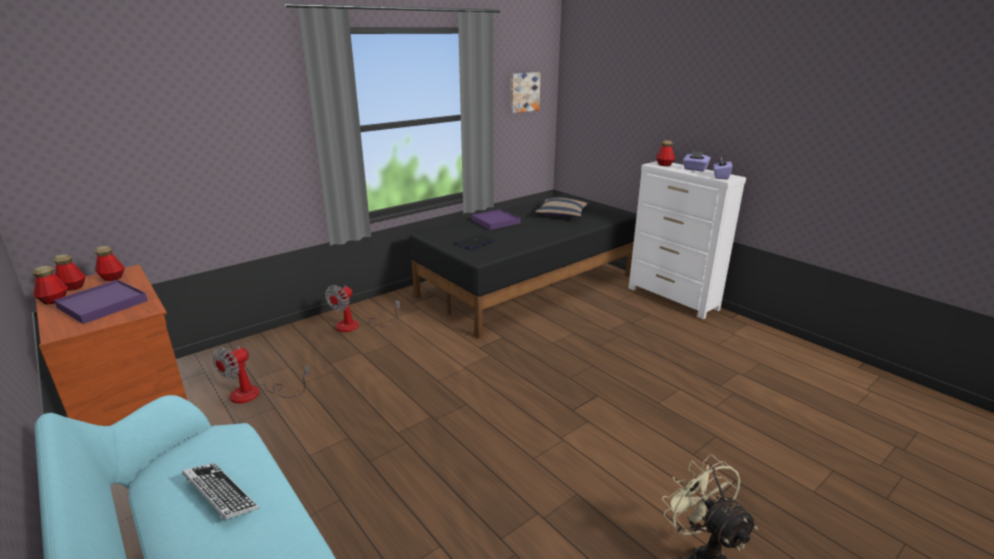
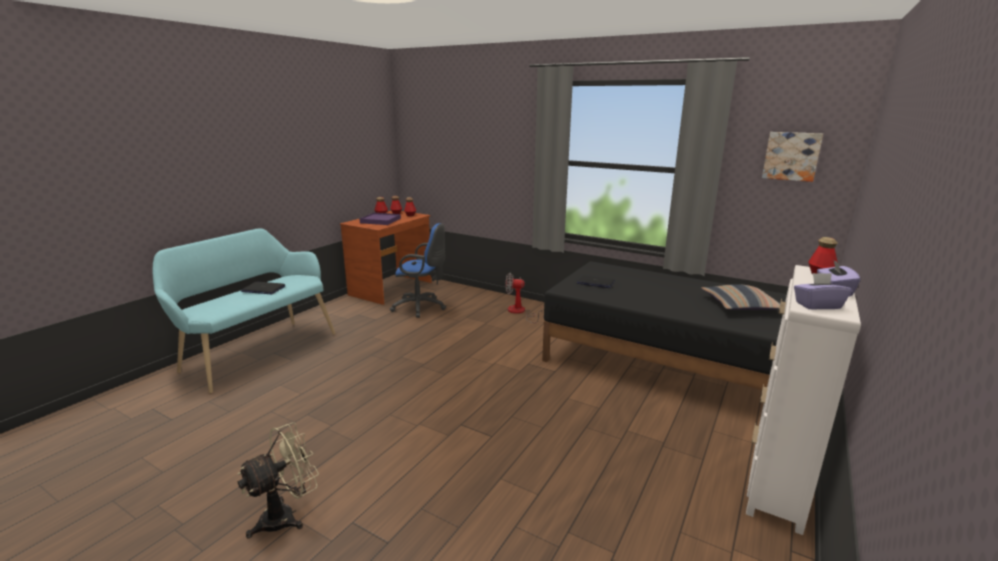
camera: 70 degrees right, 5 degrees down
keyboard [182,463,259,519] -> laptop [241,282,285,294]
fan [212,346,310,404] -> blue office chair [390,223,446,318]
purple tray [471,209,521,230] -> none

